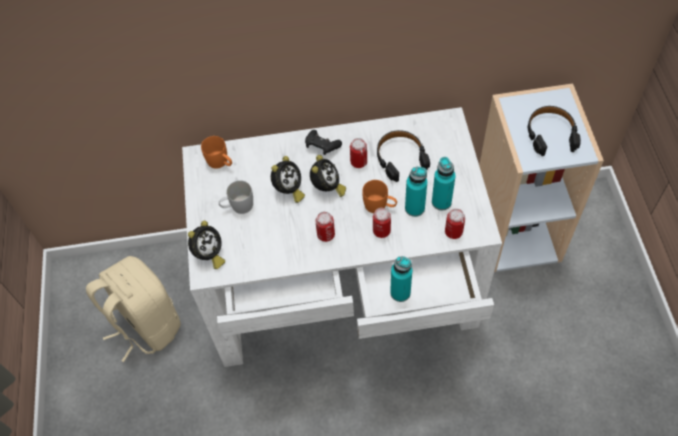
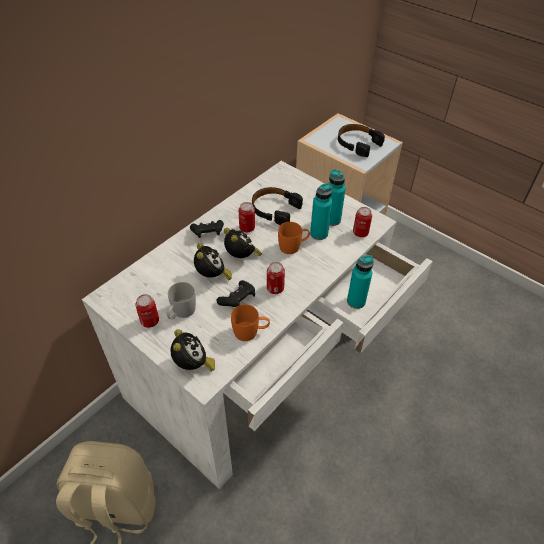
camera: 45 degrees left, 10 degrees down
orange mug [201,136,232,169] -> orange mug moved to [231,304,270,341]
can [373,208,391,238] -> can moved to [136,294,159,328]
none -> black game controller [217,280,255,307]

